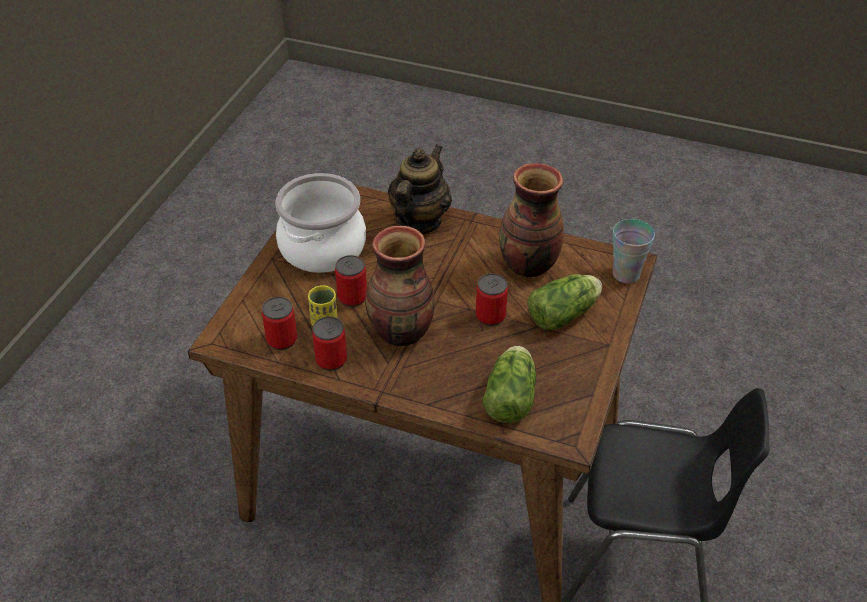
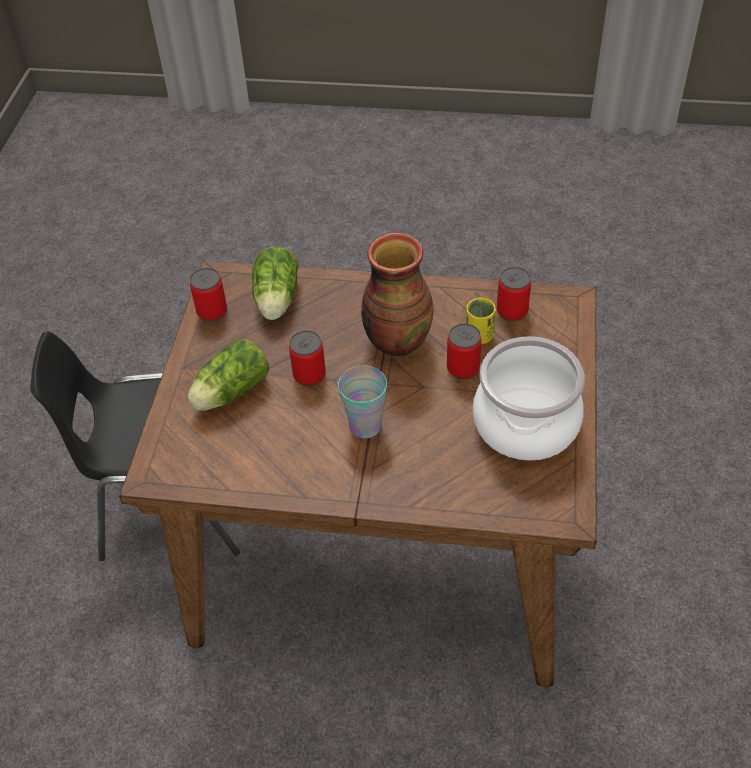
camera: 170 degrees right, 5 degrees up
can [312,317,347,371] -> can moved to [190,268,227,321]
teapot [388,144,452,234] -> none
vase [499,163,564,277] -> none
cup [613,219,655,283] -> cup moved to [338,365,387,438]

